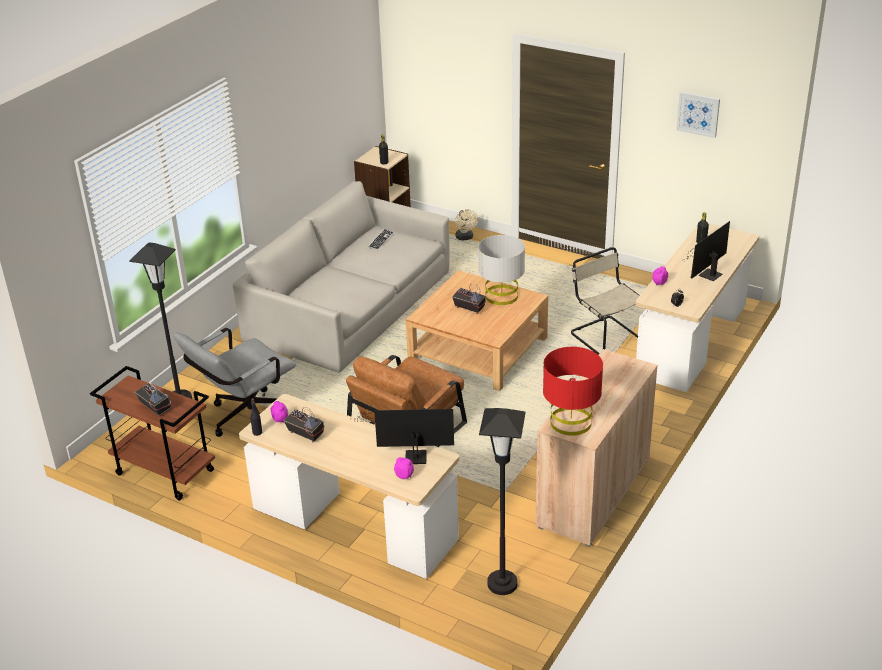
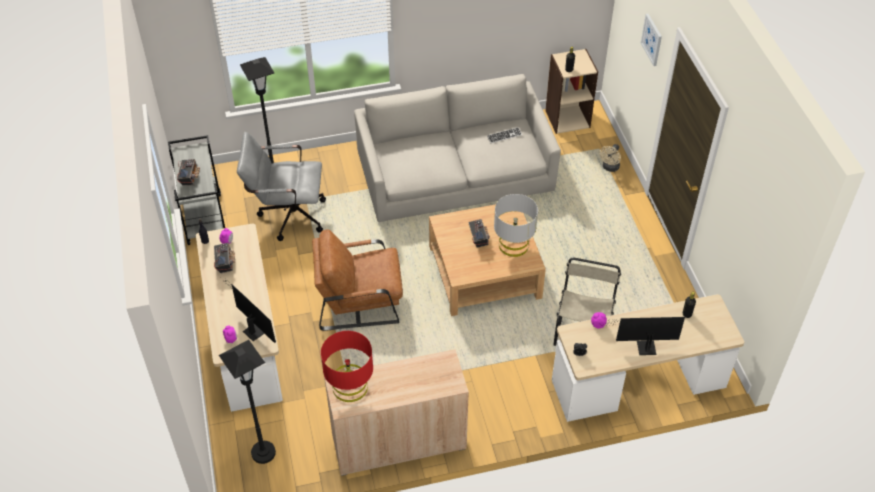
camera: 45 degrees right, 15 degrees up
brown cart [90,366,215,500] -> grey cart [168,135,225,245]
picture [676,92,720,138] -> picture moved to [641,14,662,66]

